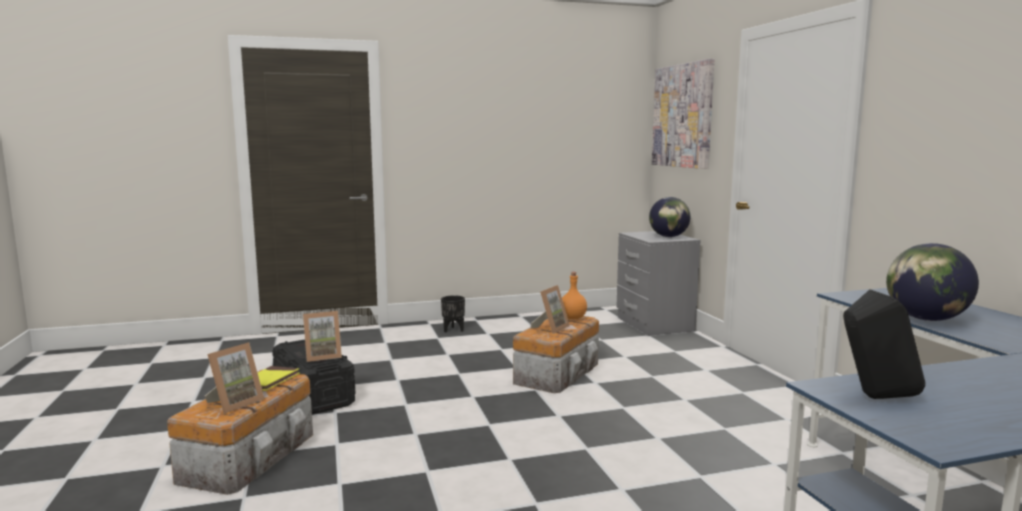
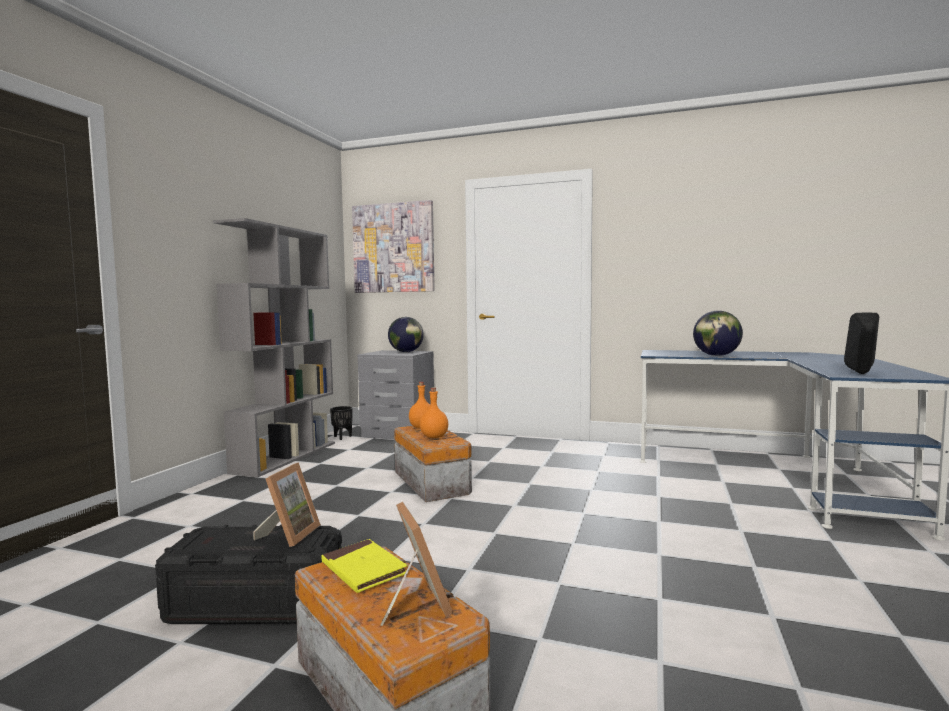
camera: 55 degrees left, 5 degrees down
black planter [441,295,465,332] -> black planter moved to [330,406,353,440]
picture frame [531,285,570,334] -> orange bottle [420,387,448,438]
none -> grey bookcase [213,218,335,478]

